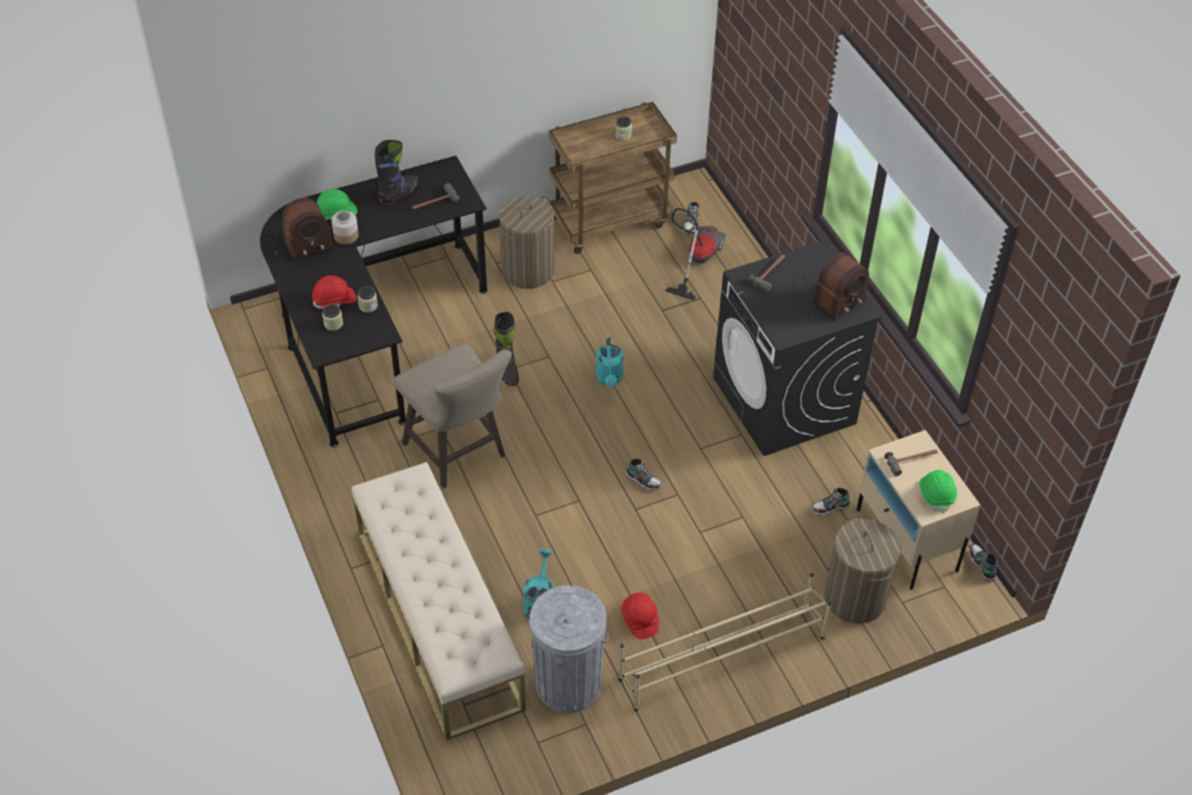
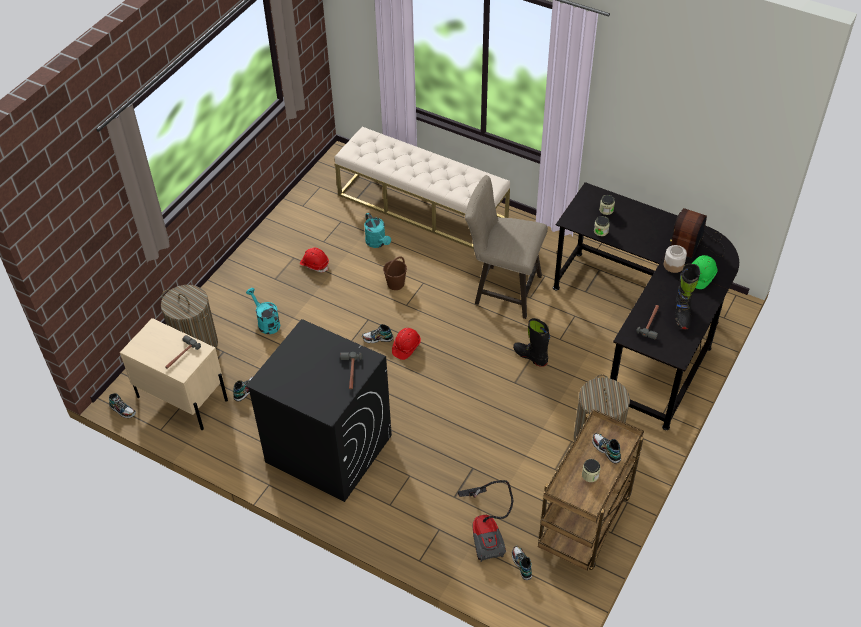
camera: 145 degrees right, 0 degrees up
red hard hat [312,275,357,309] -> red hard hat moved to [392,328,421,360]
grey trash can [529,585,609,713] -> none
turquoise watering can [596,337,623,387] -> turquoise watering can moved to [246,288,280,334]
beige shoe rack [618,573,832,711] -> none
radio [788,252,869,321] -> none
green hard hat [919,470,957,514] -> none
none -> brown bucket [383,256,407,290]
none -> shoe [592,433,621,463]

